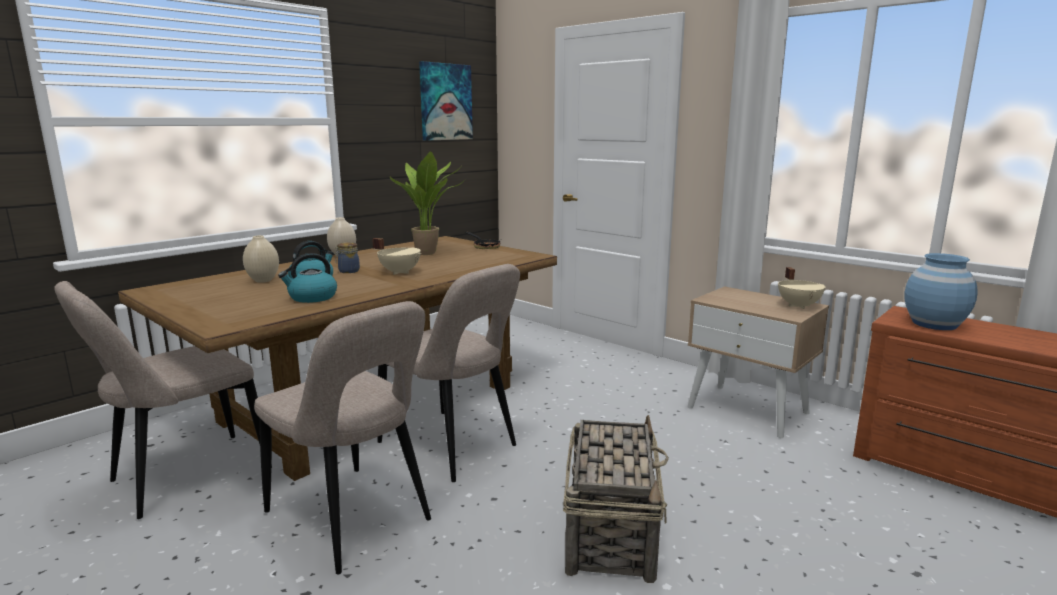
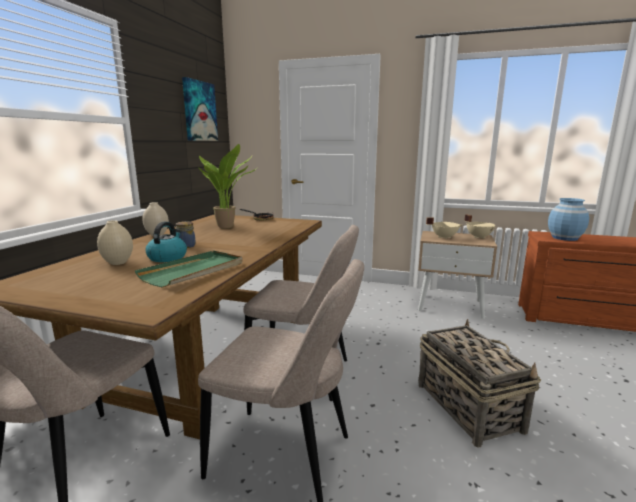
camera: 25 degrees left, 0 degrees up
kettle [278,253,337,303] -> green tray [135,250,243,288]
beige cooking pot [372,238,422,275] -> beige cooking pot moved to [426,217,463,239]

